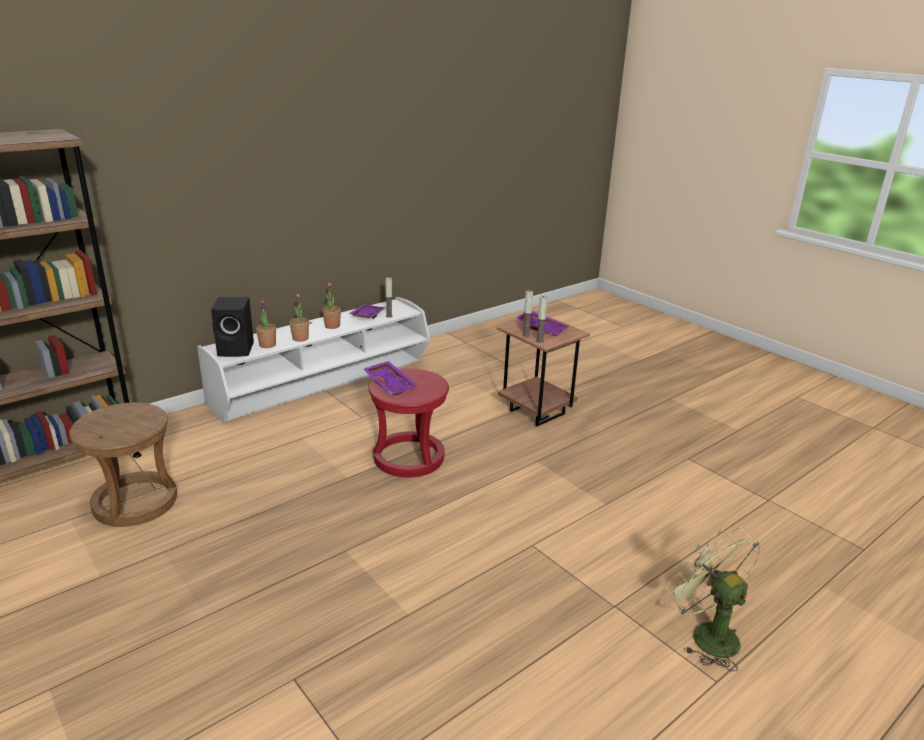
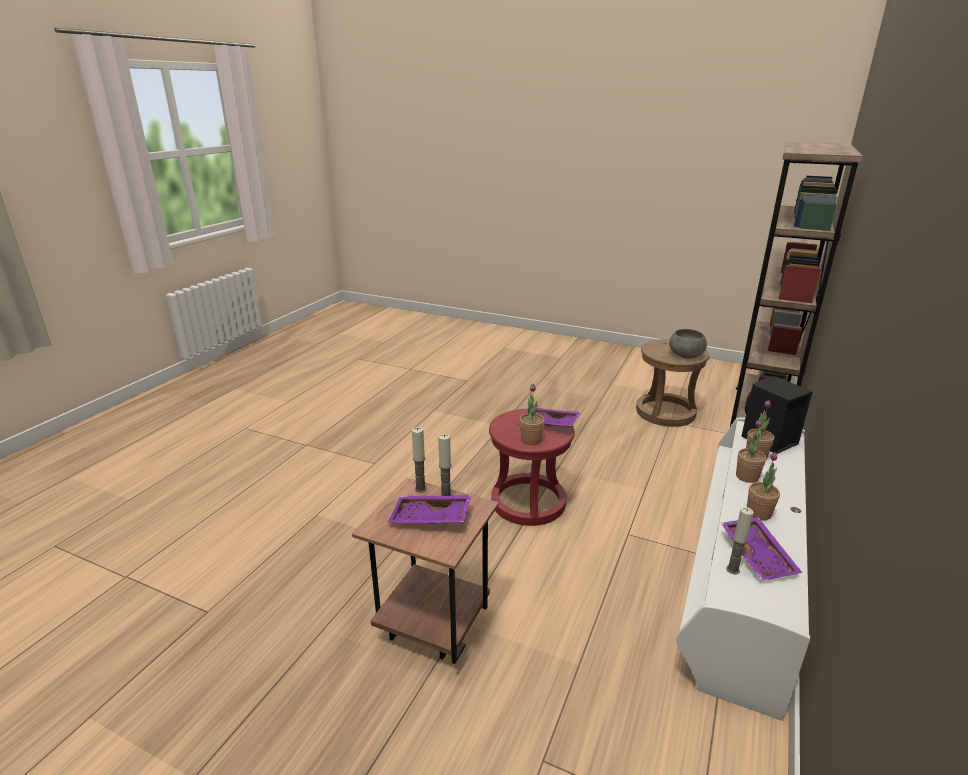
camera: 155 degrees right, 0 degrees up
green fan [666,528,760,671] -> none
none -> potted plant [520,384,545,445]
none -> grey bowl [669,329,707,359]

